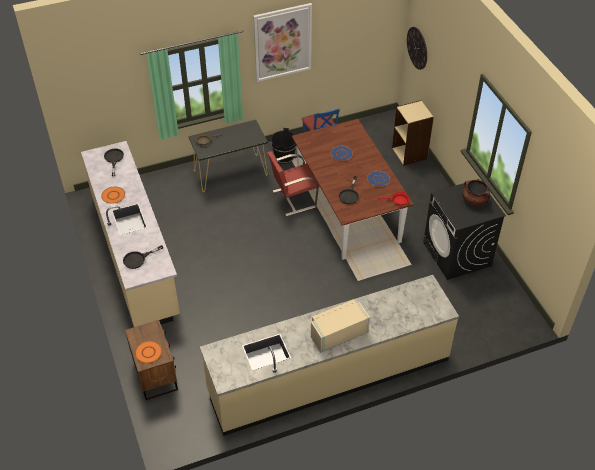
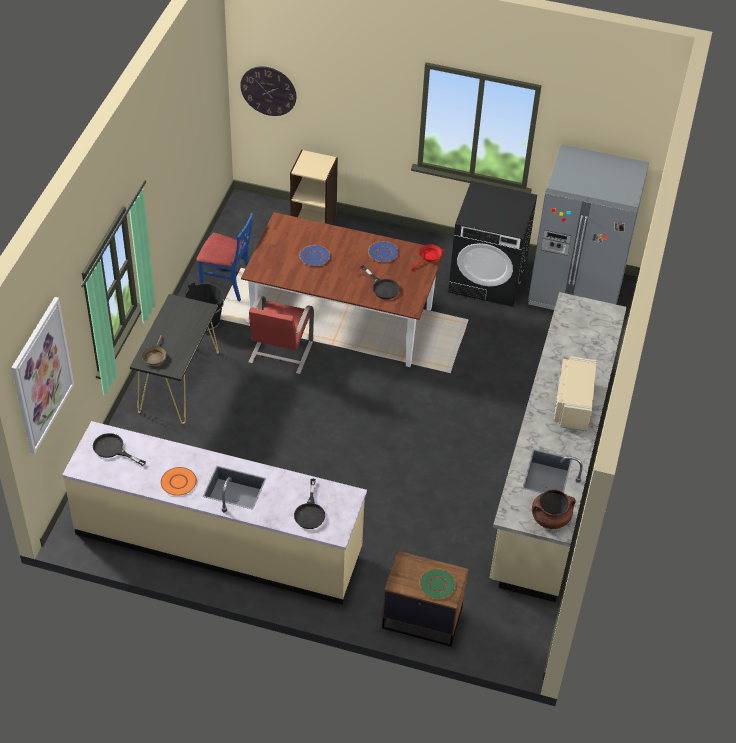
camera: 55 degrees left, 0 degrees up
orange plate [135,341,162,363] -> green plate [419,568,456,599]
picture [253,3,312,82] -> picture moved to [11,297,74,455]
brown cooking pot [462,180,490,206] -> brown cooking pot moved to [532,489,576,529]
none -> grey fridge [528,144,649,310]

